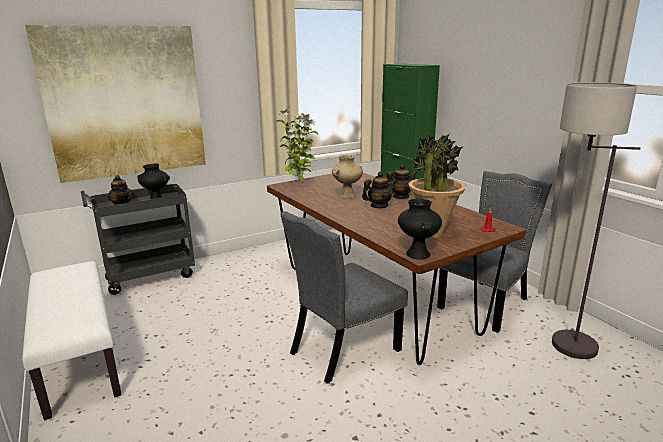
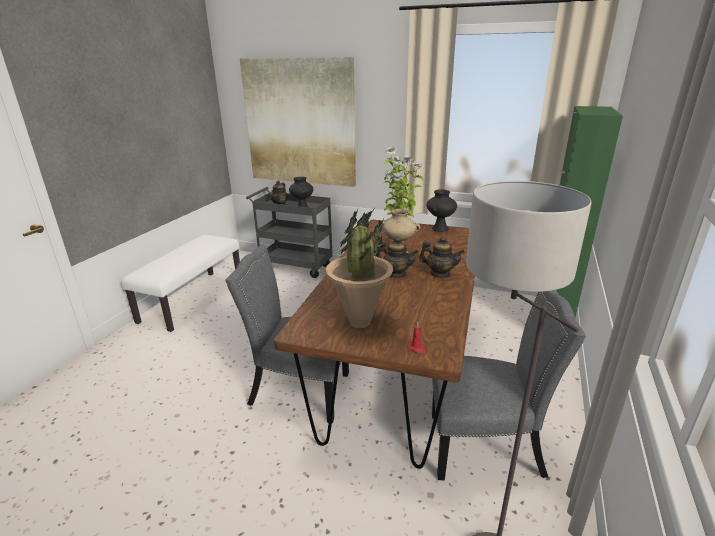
camera: 50 degrees right, 5 degrees up
black vase [398,199,442,259] -> black vase moved to [426,189,457,232]

